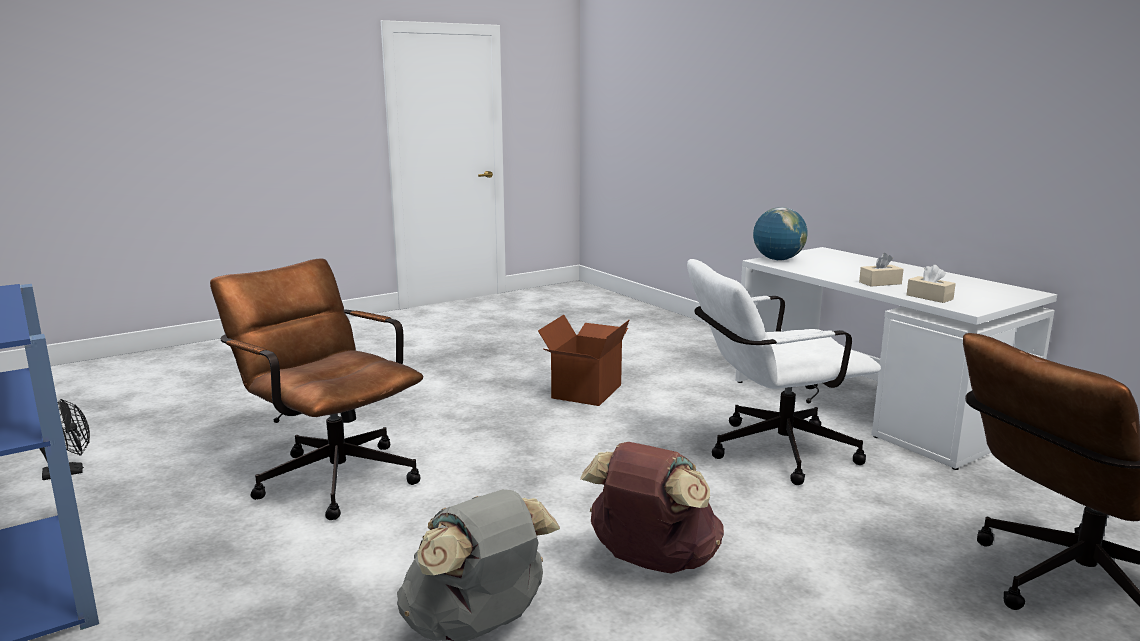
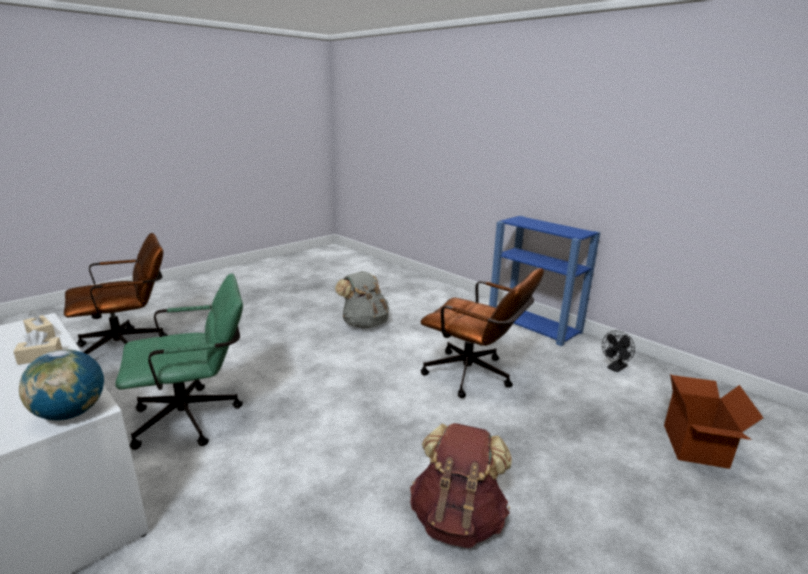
camera: 170 degrees right, 5 degrees up
cardboard box [538,315,630,406] -> cardboard box moved to [664,373,763,469]
brown backpack [580,442,724,574] -> brown backpack moved to [410,423,512,548]
white office chair [687,259,881,485] -> green office chair [115,273,243,450]

